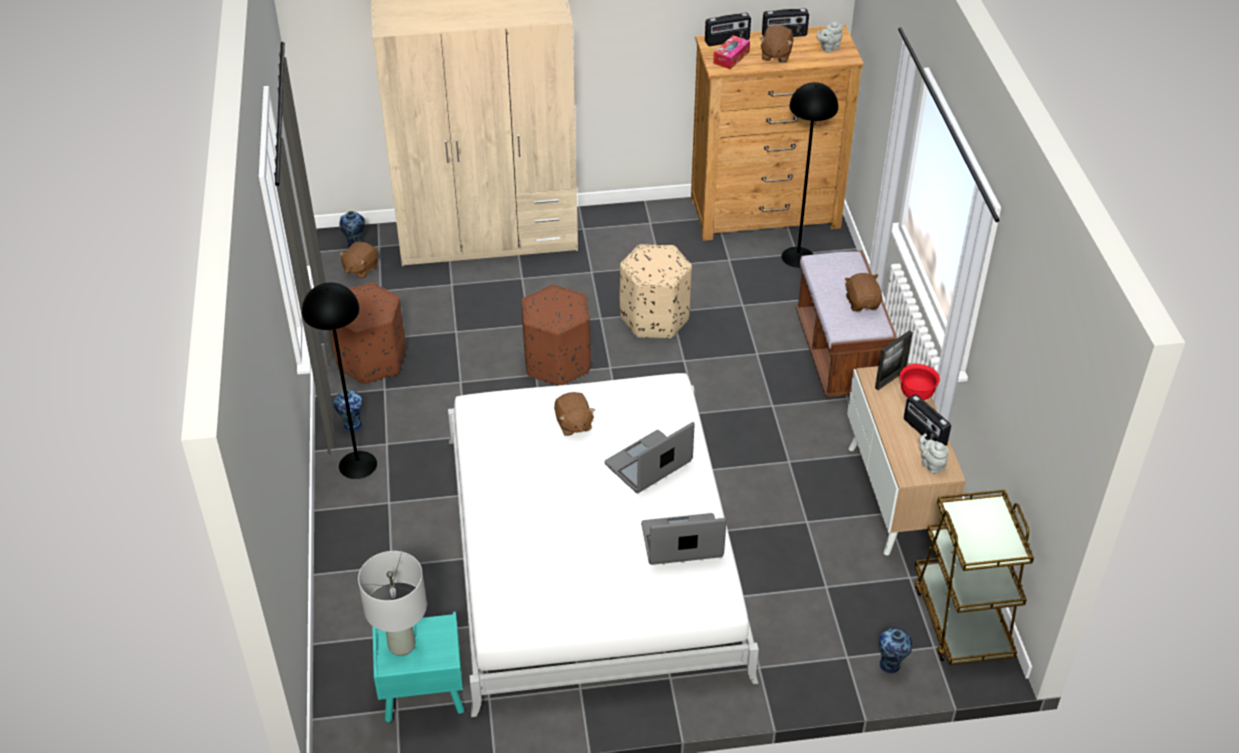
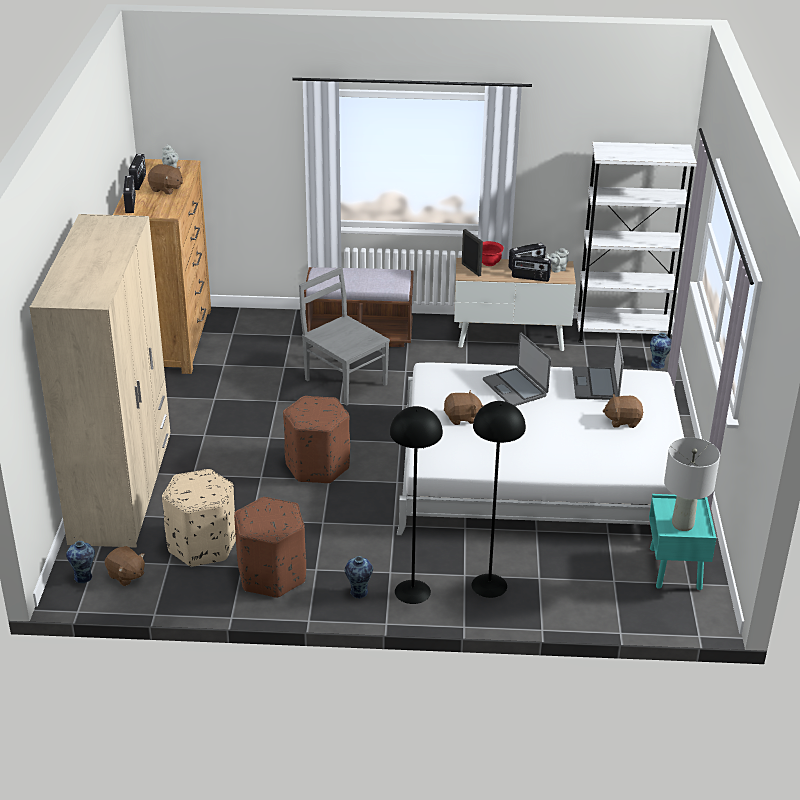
camera: 80 degrees left, 10 degrees down
beige ottoman [619,244,692,338] -> beige ottoman moved to [162,469,236,567]
tissue box [713,35,750,69] -> none
black floor lamp [782,82,838,268] -> black floor lamp moved to [471,401,526,598]
brown plush toy [845,273,882,311] -> brown plush toy moved to [603,394,644,428]
brown cart [915,490,1034,665] -> white bookcase [576,142,697,343]
none -> grey chair [299,267,390,406]
none -> radio [512,255,551,282]

